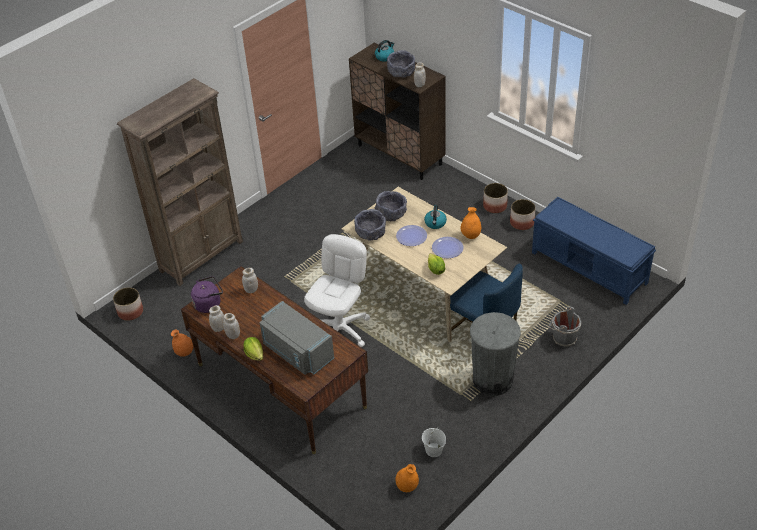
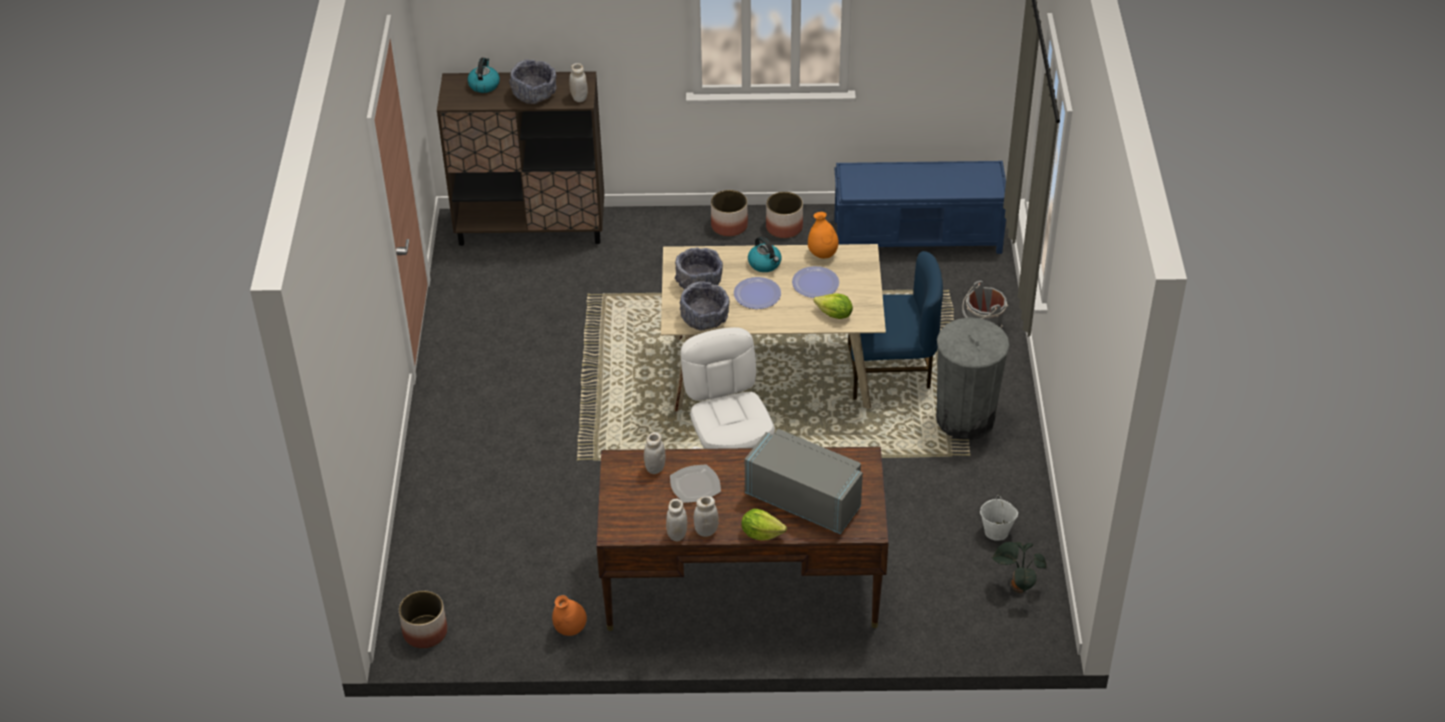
camera: 45 degrees left, 0 degrees up
brown bookcase [117,78,243,286] -> none
purple kettle [191,276,223,313] -> none
grey microwave [260,301,334,375] -> grey microwave turned 150 degrees counterclockwise [745,429,863,534]
orange vase [395,464,419,492] -> potted plant [991,542,1047,594]
none -> plate [670,465,721,503]

